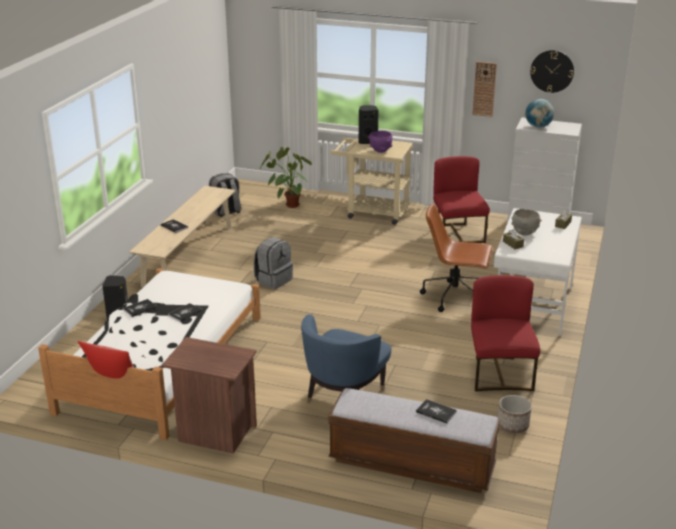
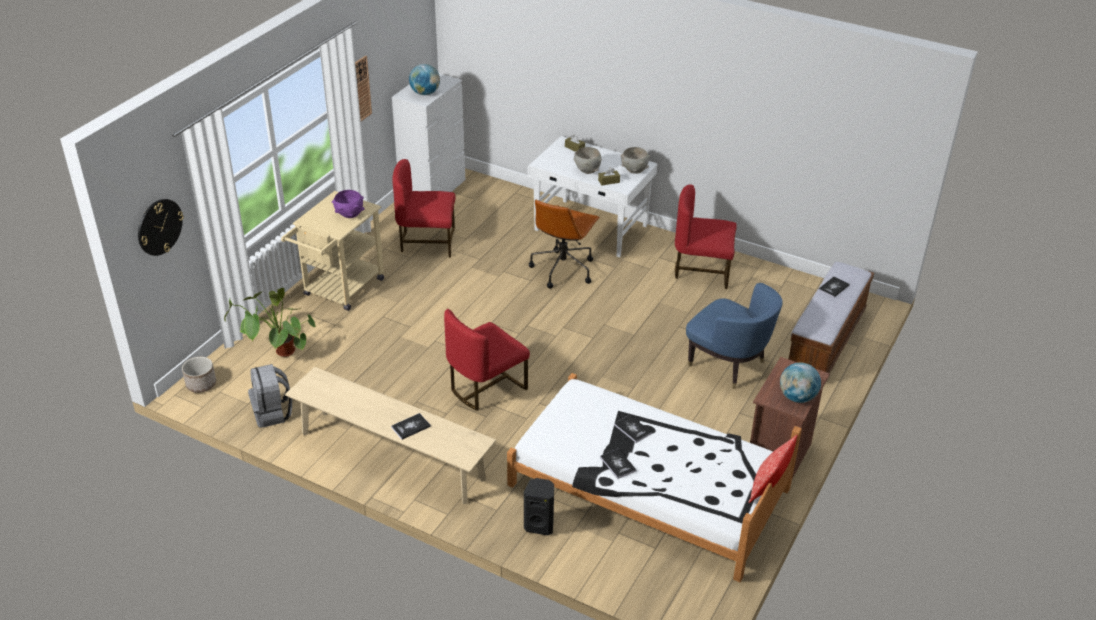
camera: 80 degrees left, 10 degrees up
grey backpack [254,237,293,289] -> red chair [444,309,530,411]
black speaker [359,105,379,144] -> none
planter [498,395,532,433] -> planter moved to [182,357,216,393]
wall clock [530,50,574,93] -> wall clock moved to [138,199,184,256]
none -> grey bowl [620,147,650,174]
none -> globe [780,362,821,403]

